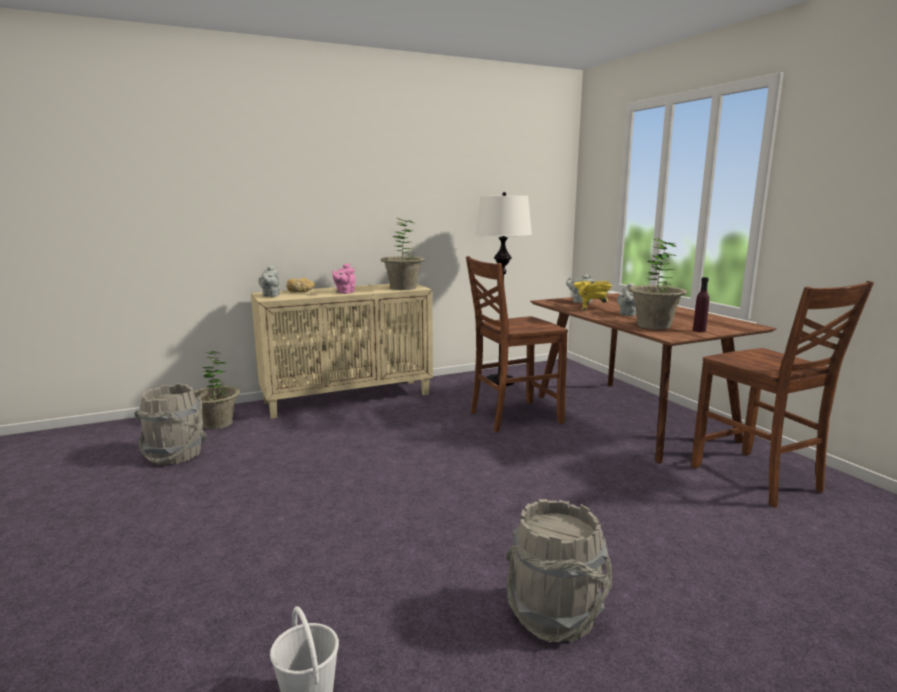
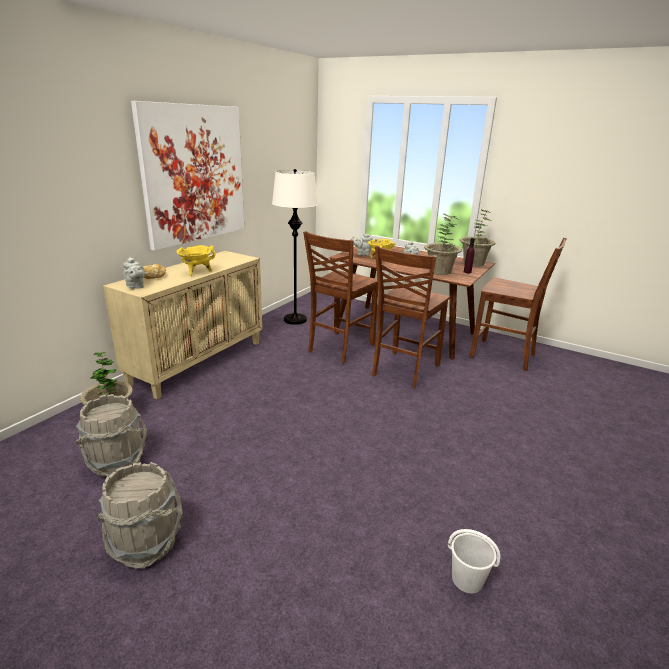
camera: 35 degrees left, 10 degrees up
pink teapot [332,263,356,294] -> yellow cooking pot [176,245,216,276]
potted plant [380,218,425,290] -> potted plant moved to [460,209,496,266]
grey bucket [506,499,612,643] -> grey bucket moved to [98,462,183,568]
none -> picture [131,101,244,251]
none -> brown chair [372,246,450,389]

